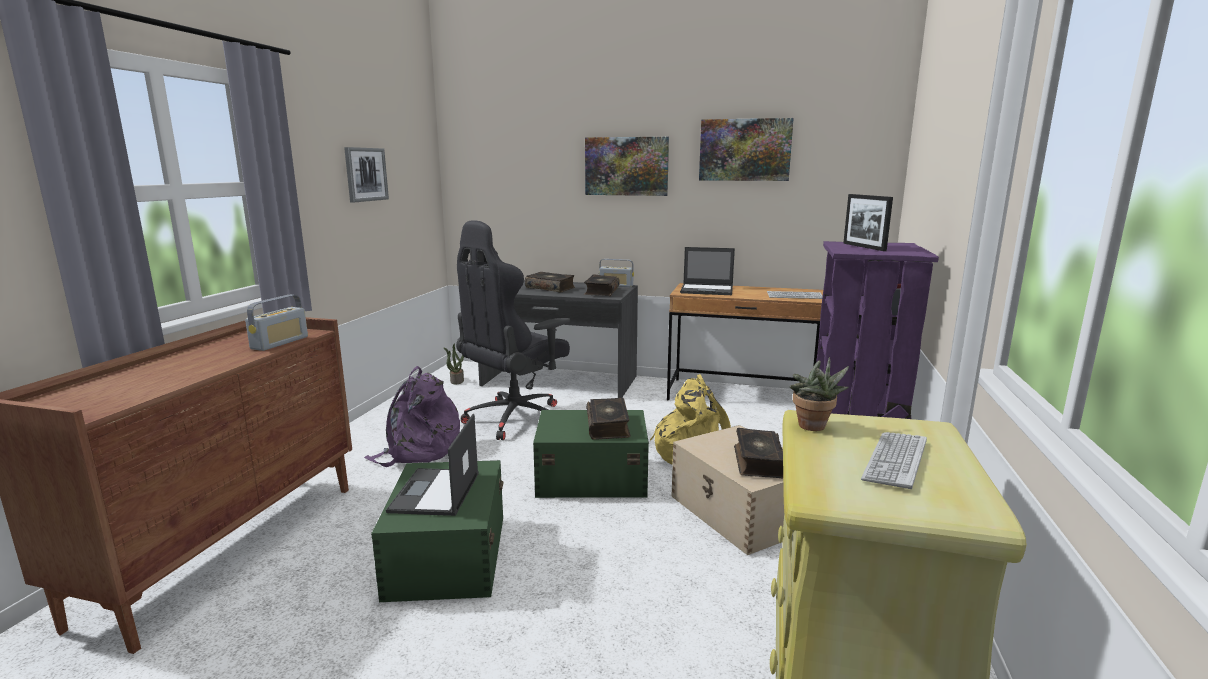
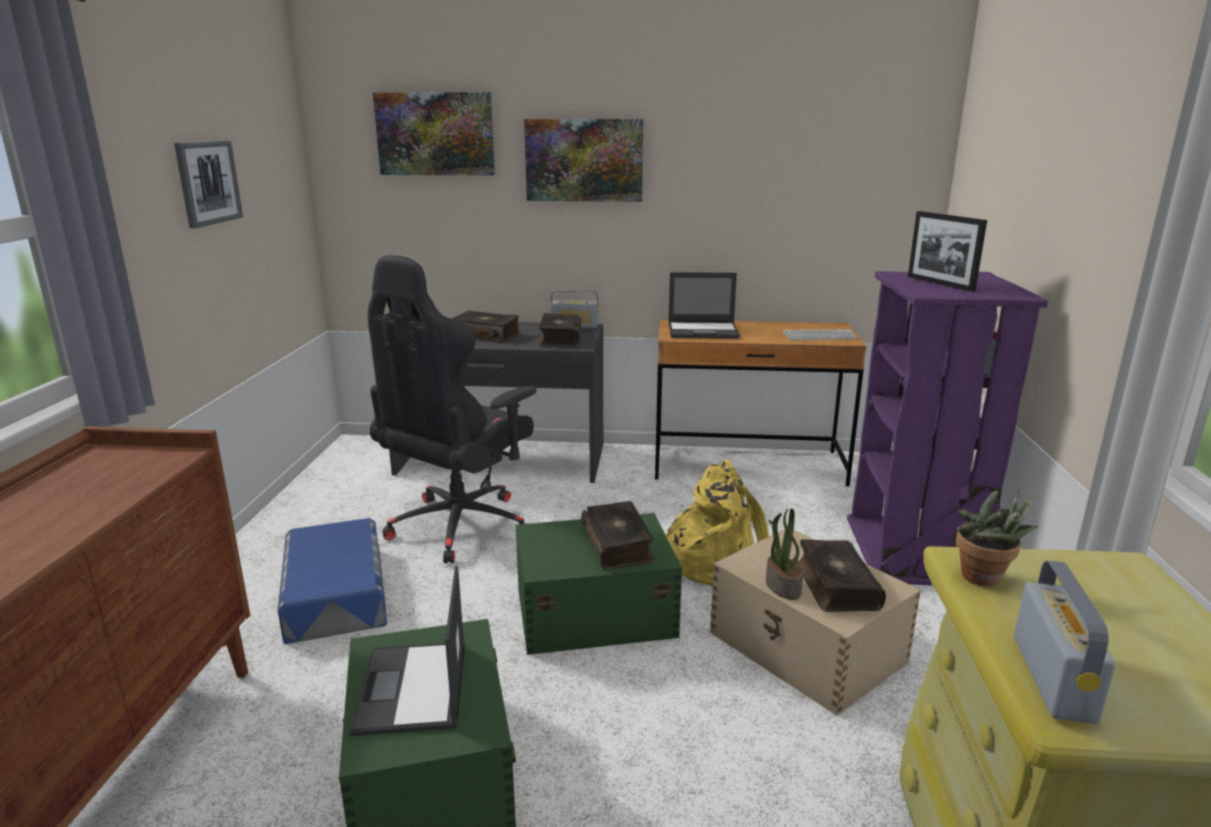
camera: 10 degrees left, 5 degrees up
radio [245,295,308,351] -> radio moved to [1014,561,1116,724]
purple backpack [364,366,460,467] -> blue storage box [278,518,387,644]
potted plant [444,344,464,385] -> potted plant moved to [766,508,803,600]
picture [699,118,794,181] -> picture moved to [373,92,495,176]
keyboard [861,432,927,489] -> none

